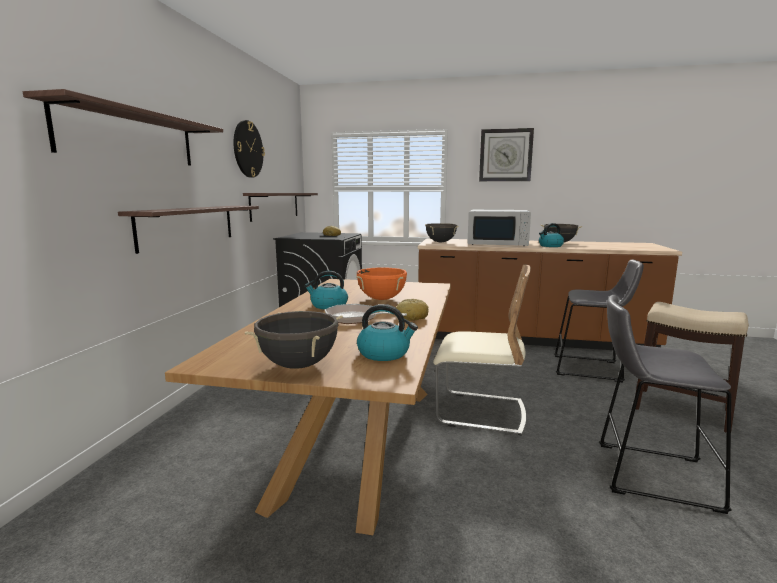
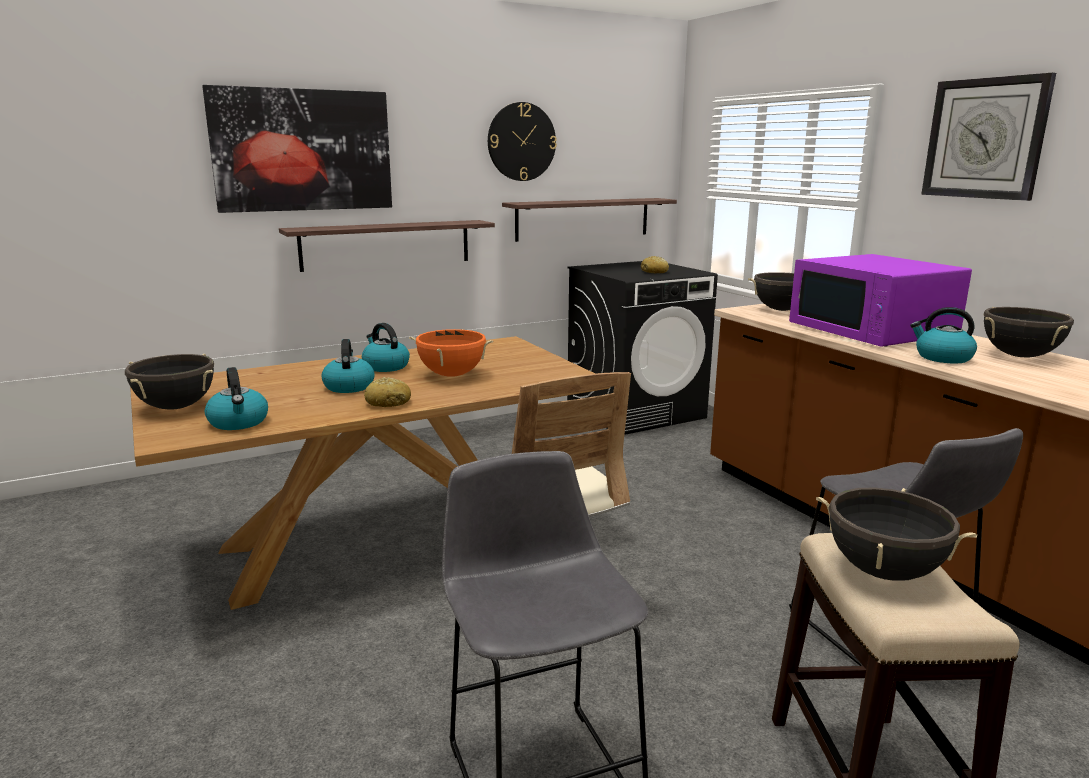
camera: 50 degrees right, 5 degrees up
shelf [23,89,223,166] -> picture [202,85,392,213]
frying pan [325,304,407,324] -> kettle [322,339,375,393]
white microwave [468,210,531,246] -> purple microwave [789,254,972,347]
none -> black cooking pot [816,488,977,581]

